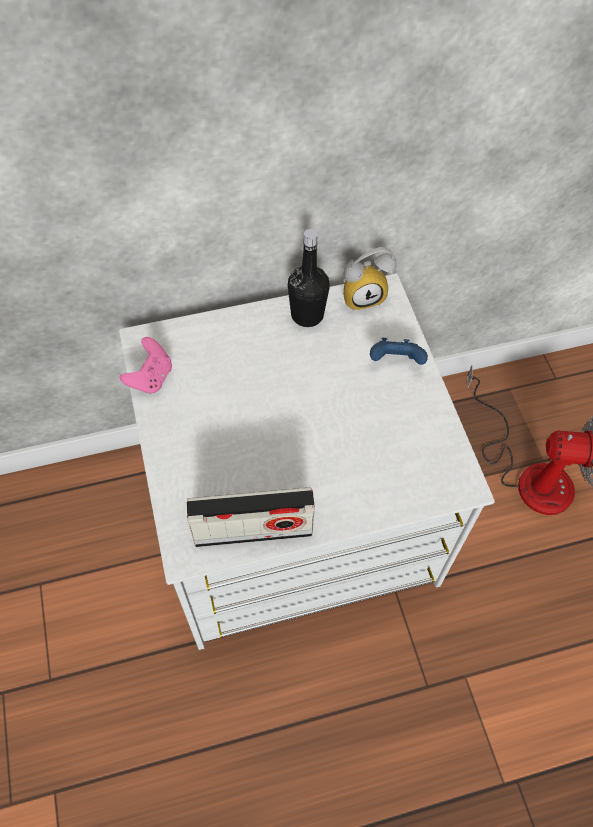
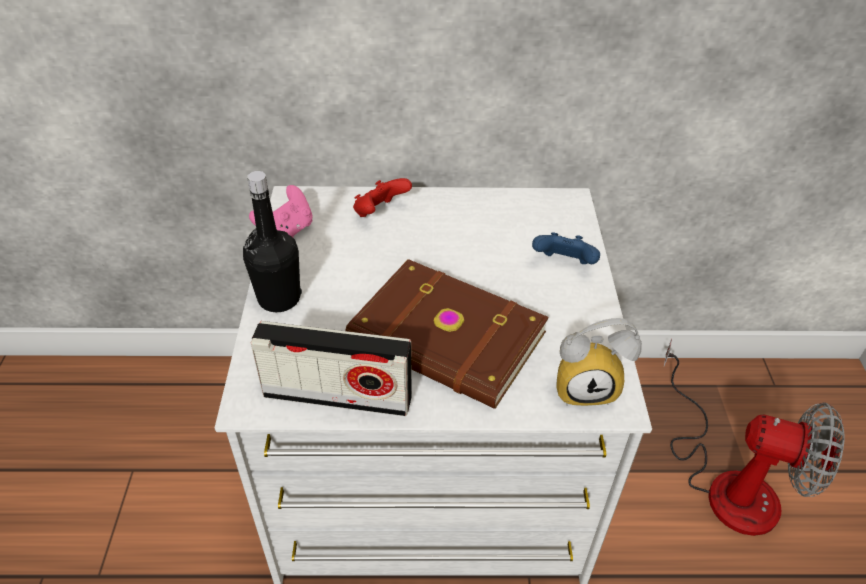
camera: 15 degrees right, 15 degrees down
black bottle [288,229,330,327] -> black bottle moved to [243,171,302,312]
alarm clock [344,247,397,311] -> alarm clock moved to [556,318,642,406]
none -> brown book [345,259,549,409]
none -> red game controller [353,178,412,217]

